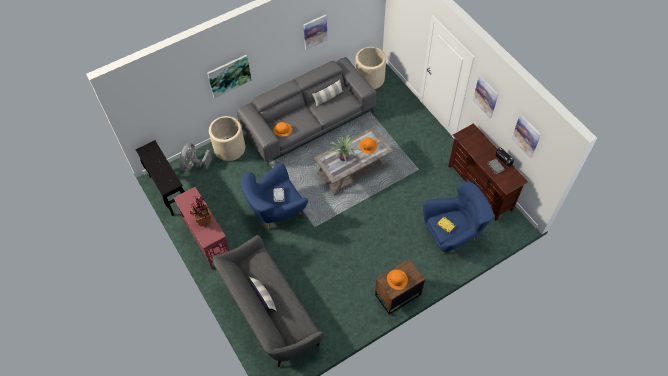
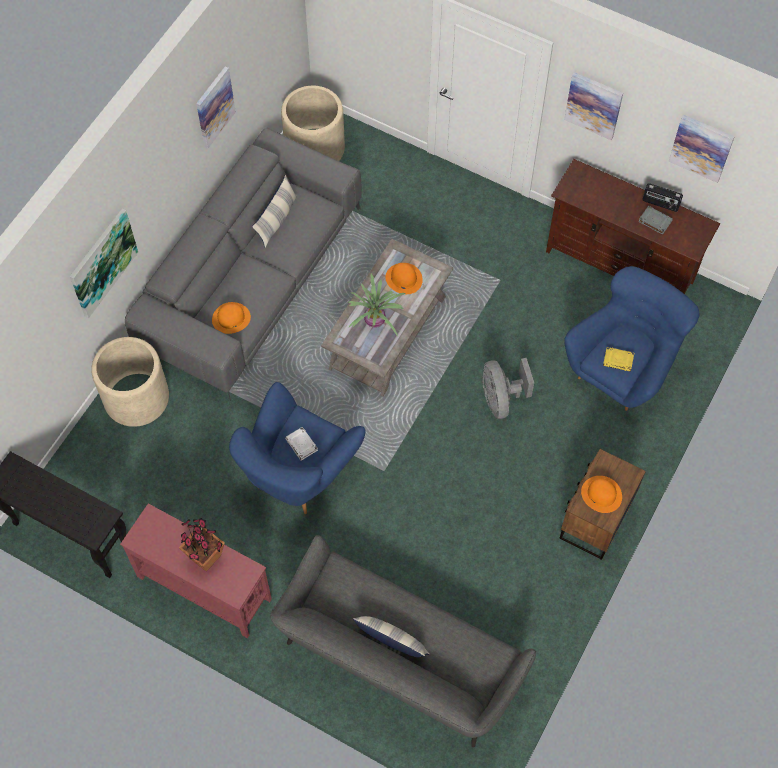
camera: 30 degrees left, 5 degrees up
grey fan [179,143,212,172] -> grey fan moved to [482,358,534,419]

